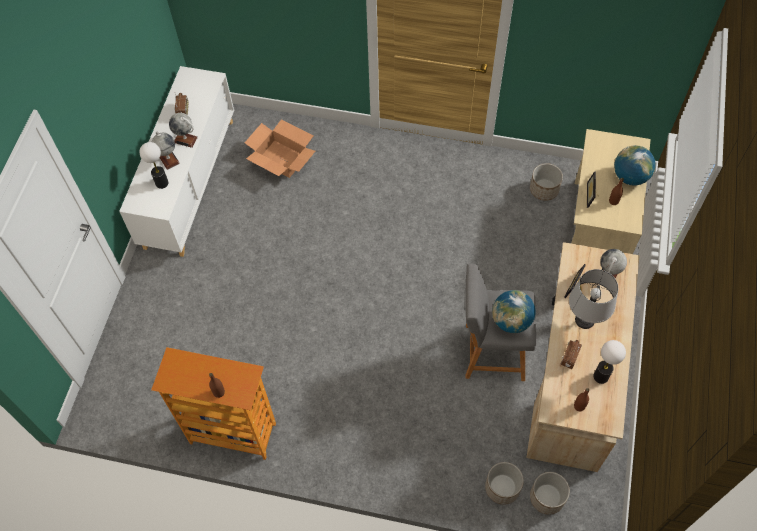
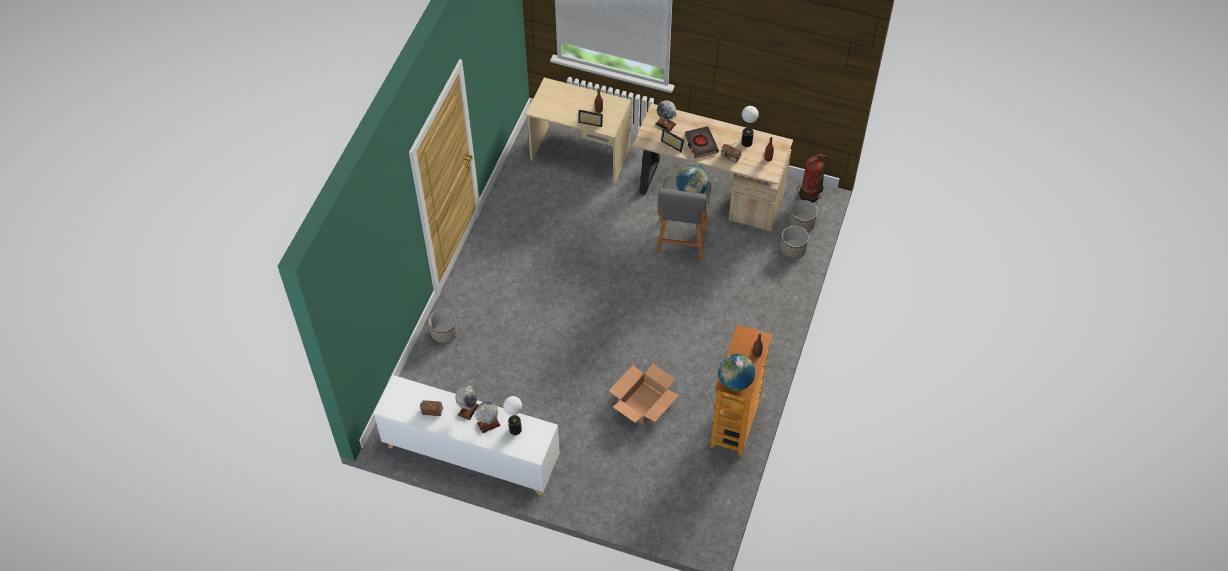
camera: 85 degrees left, 5 degrees down
cardboard box [245,119,315,178] -> cardboard box moved to [609,364,679,424]
planter [530,163,563,201] -> planter moved to [428,309,458,343]
grey table lamp [569,269,618,329] -> black book [685,126,719,158]
globe [614,145,655,186] -> globe moved to [718,354,755,391]
none -> fire extinguisher [797,154,829,202]

